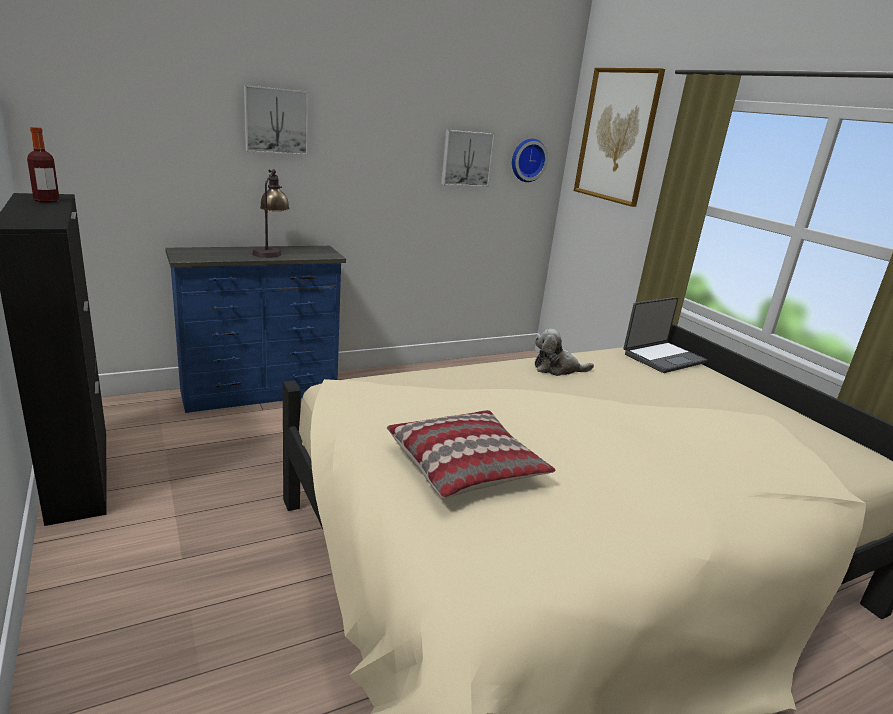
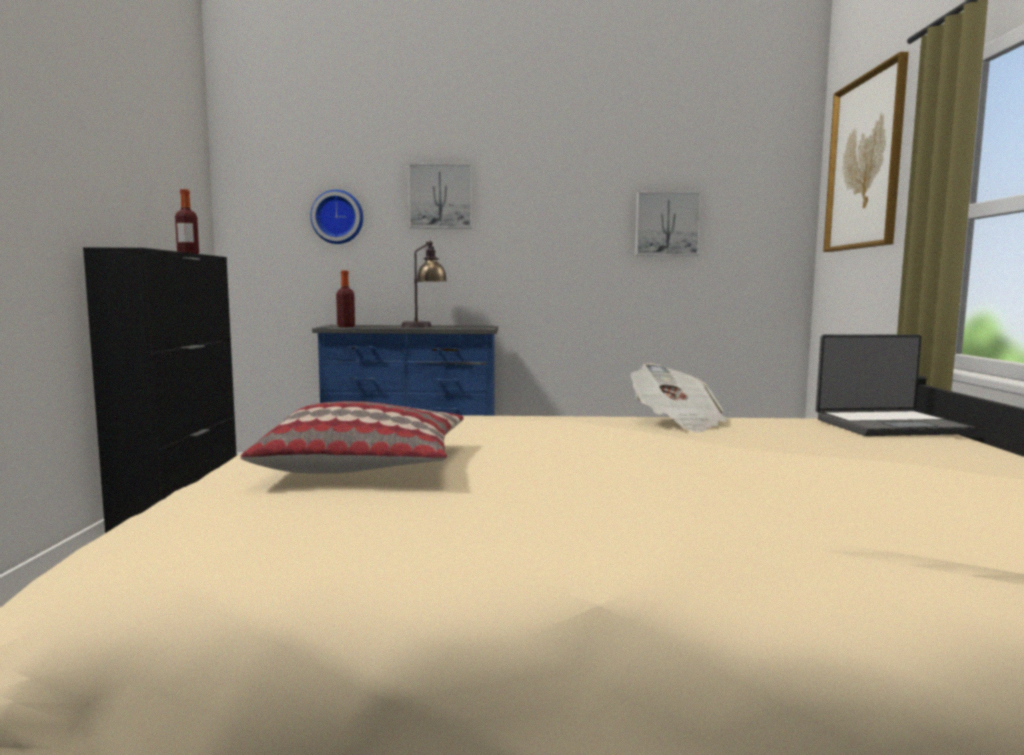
camera: 30 degrees right, 15 degrees down
wall clock [512,139,548,182] -> wall clock moved to [310,190,363,244]
plush toy [535,329,594,376] -> newspaper [630,363,728,433]
none -> bottle [336,271,355,327]

